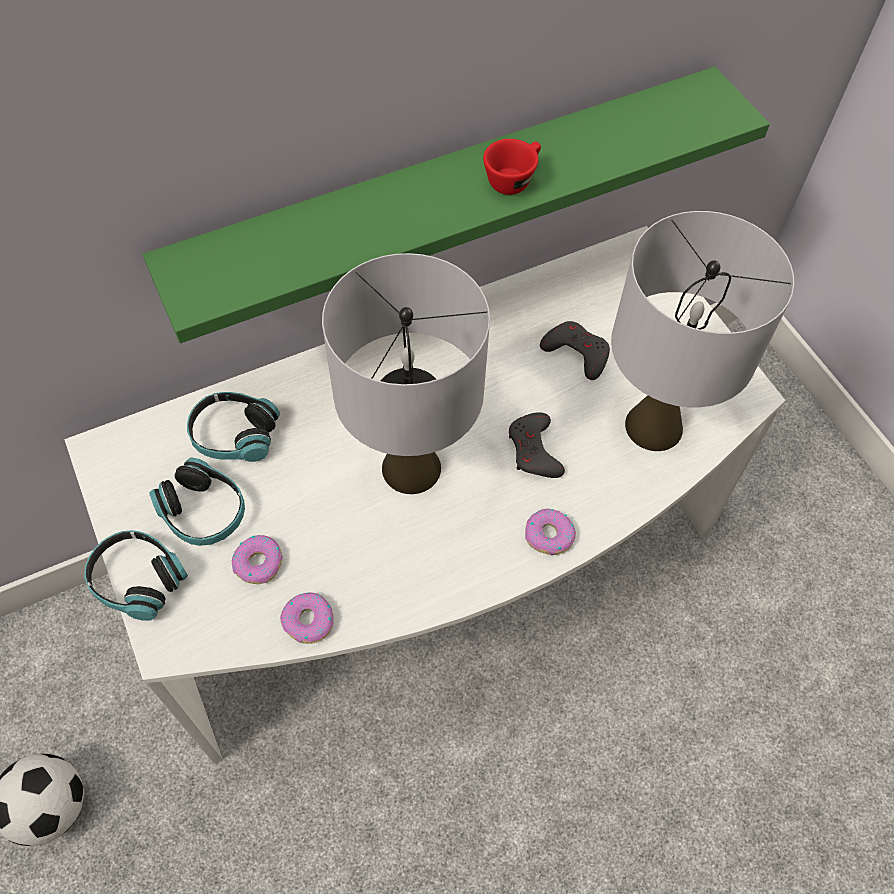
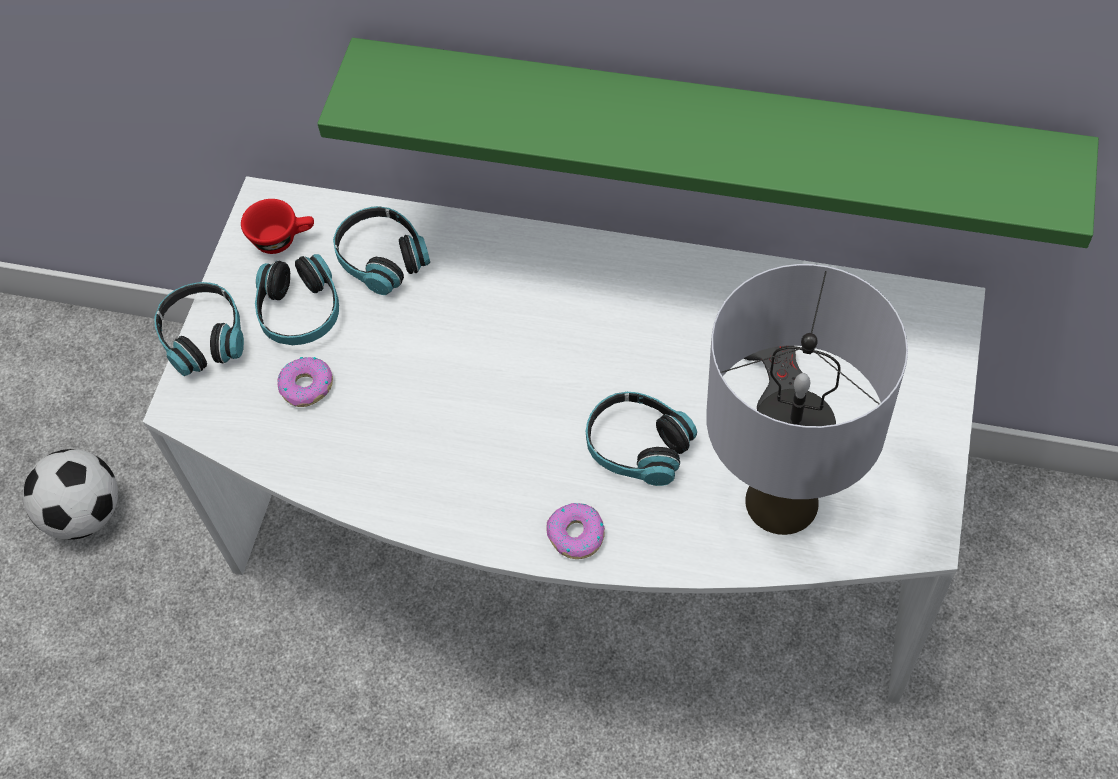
camera: 45 degrees right, 0 degrees up
donut [280,592,334,644] -> none
grey table lamp [322,253,490,494] -> none
red cup [483,139,541,195] -> red cup moved to [241,199,314,254]
grey game controller [509,412,565,478] -> headphones [586,392,697,486]

